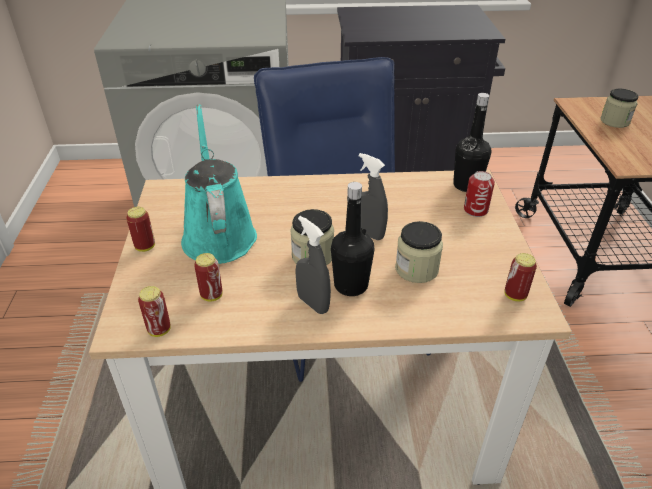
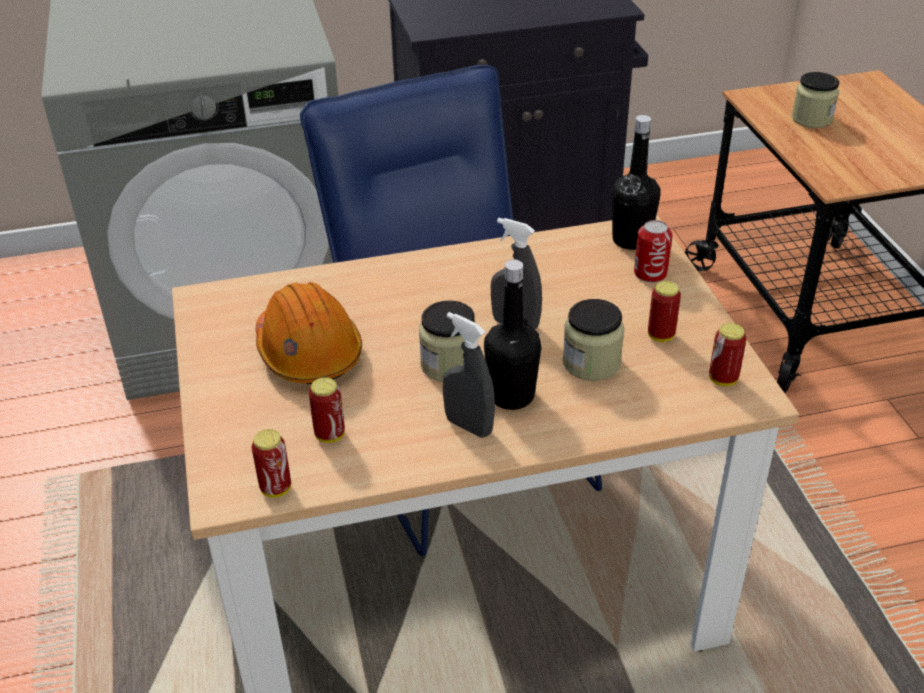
camera: 10 degrees left, 0 degrees up
can [126,207,155,252] -> can moved to [648,281,681,342]
turquoise watering can [181,104,257,264] -> orange hard hat [256,282,362,384]

